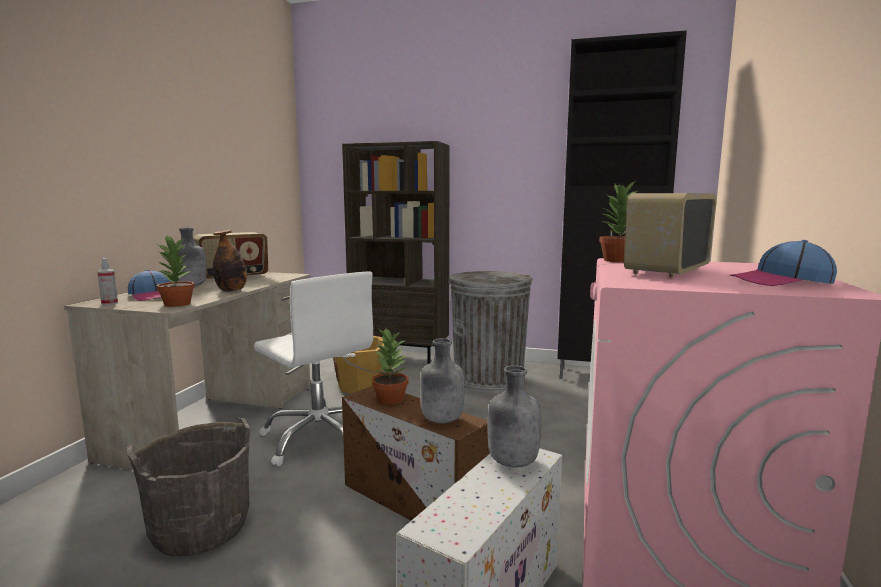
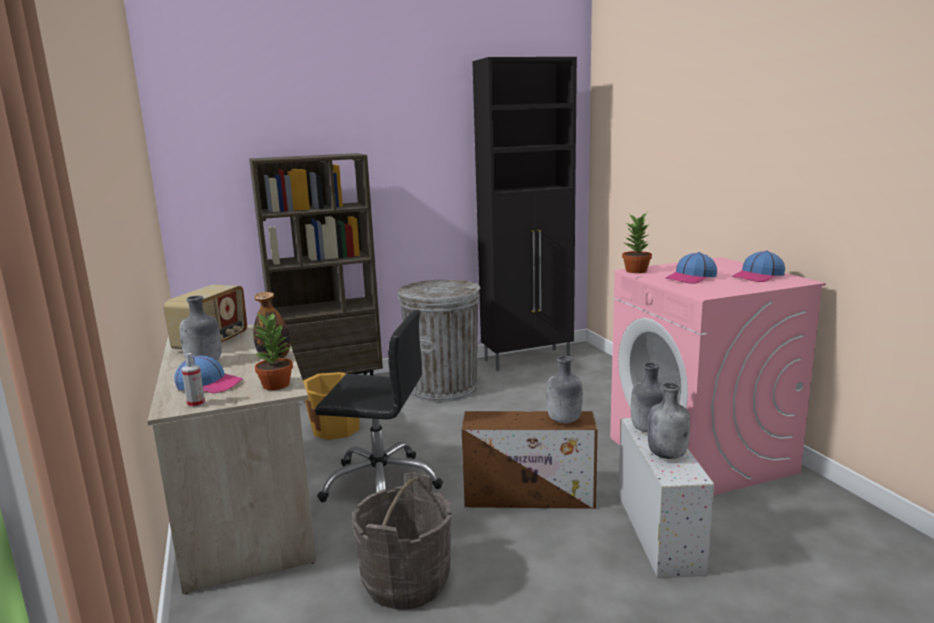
camera: 35 degrees left, 5 degrees up
white office chair [254,272,373,466] -> black office chair [315,310,443,502]
potted plant [372,329,409,405] -> none
radio [624,193,717,278] -> cap [666,252,717,283]
none -> grey bottle [648,383,690,459]

